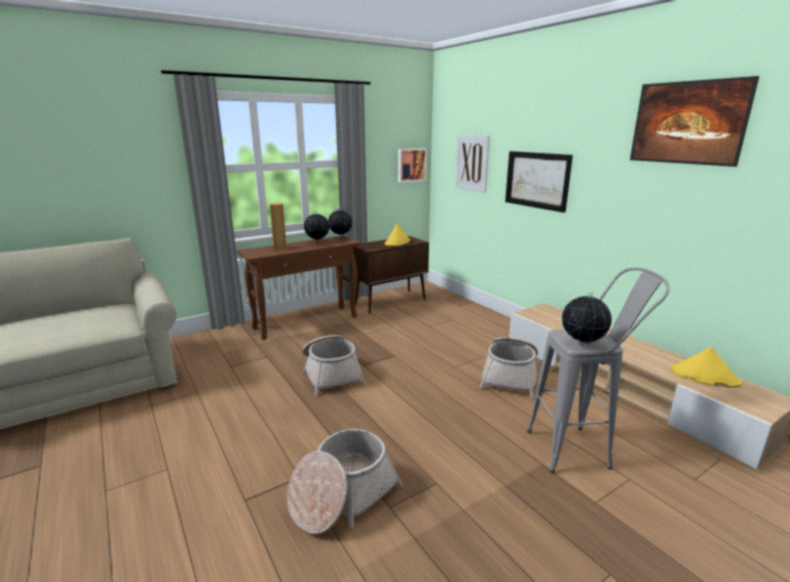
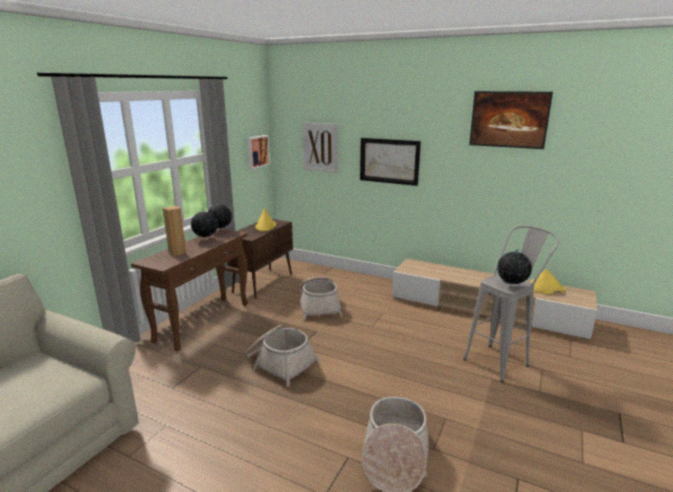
camera: 30 degrees left, 0 degrees up
basket [479,337,538,398] -> basket moved to [300,277,342,320]

